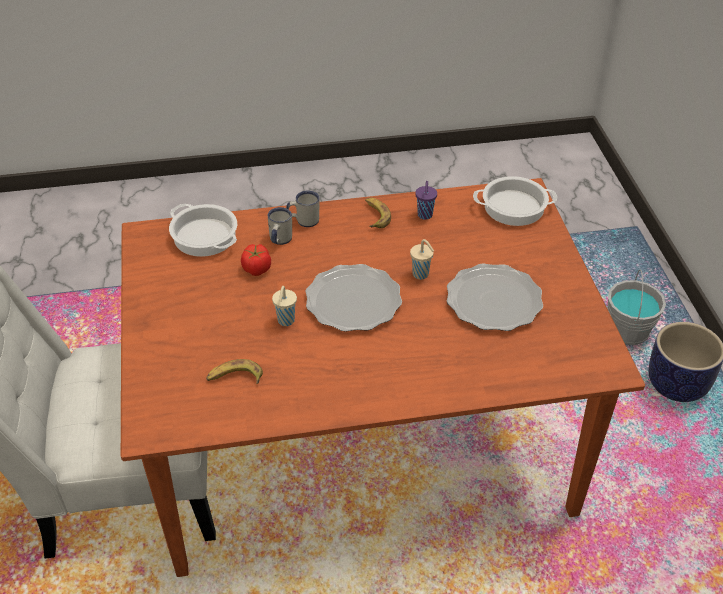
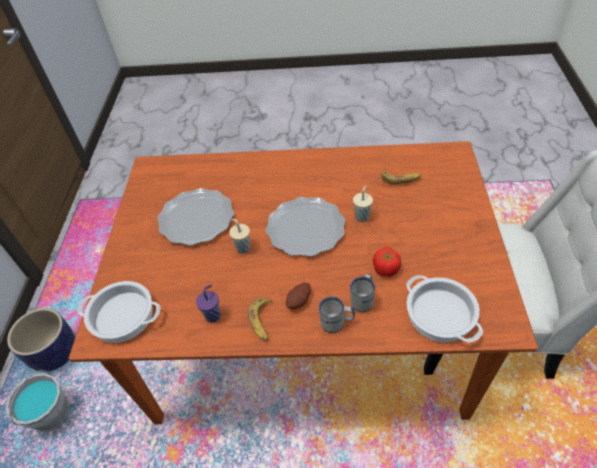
camera: 165 degrees left, 5 degrees up
none -> potato [286,283,311,309]

